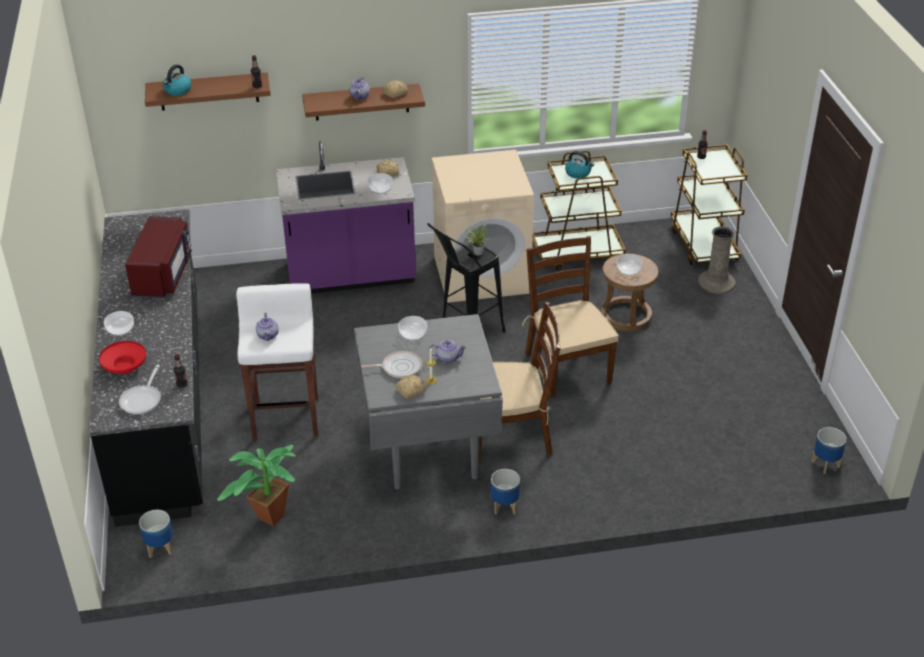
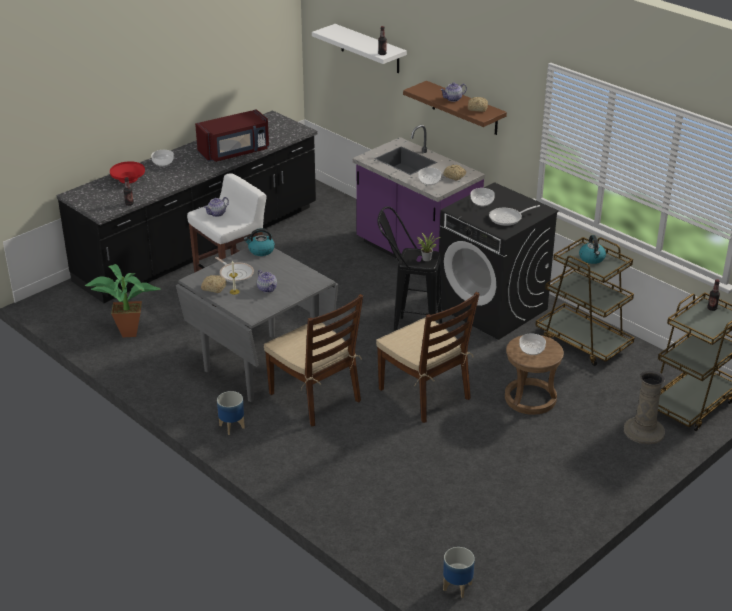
camera: 55 degrees right, 5 degrees down
frying pan [119,364,161,415] -> frying pan moved to [489,205,540,226]
planter [139,510,173,558] -> none
brown shelf [145,72,271,111] -> white shelf [312,24,407,73]
kettle [163,64,191,96] -> kettle moved to [244,228,275,256]
bowl [398,316,427,341] -> bowl moved to [471,188,495,206]
beige washing machine [432,150,534,303] -> black washing machine [439,182,559,340]
brown chair [522,236,619,398] -> brown chair turned 105 degrees clockwise [376,292,480,423]

